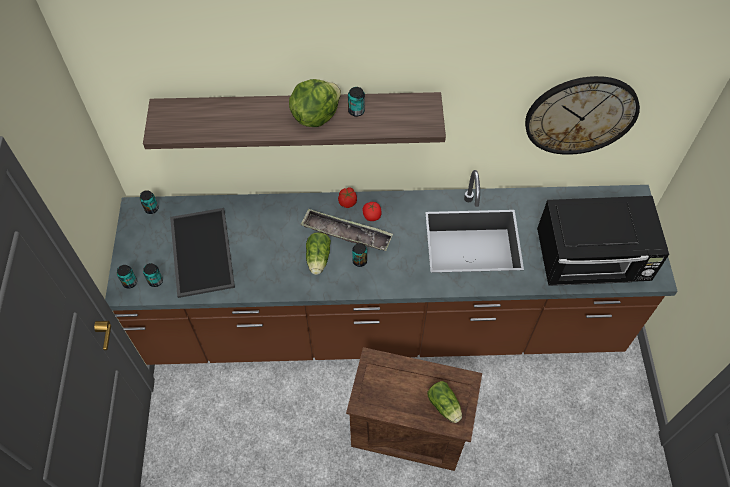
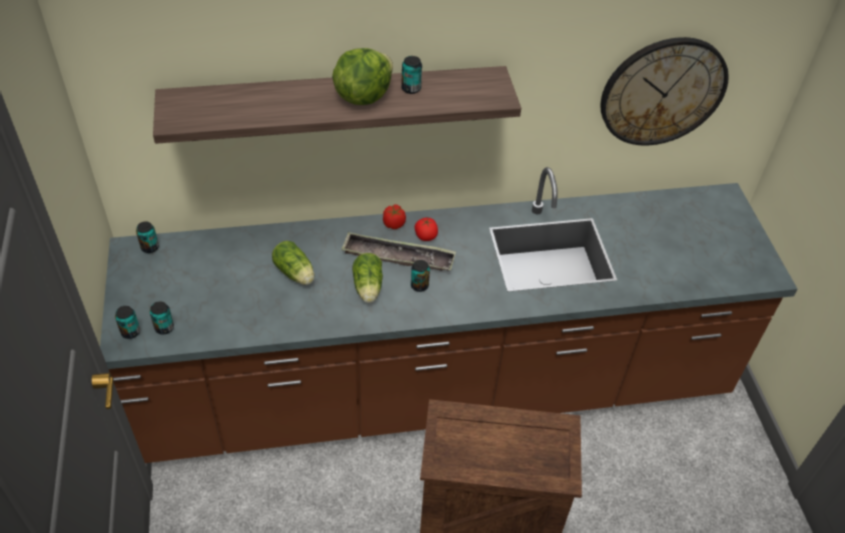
camera: 10 degrees left, 10 degrees down
tray [170,208,235,298] -> none
lettuce [427,381,462,423] -> lettuce moved to [272,241,314,285]
black microwave [537,196,669,286] -> none

